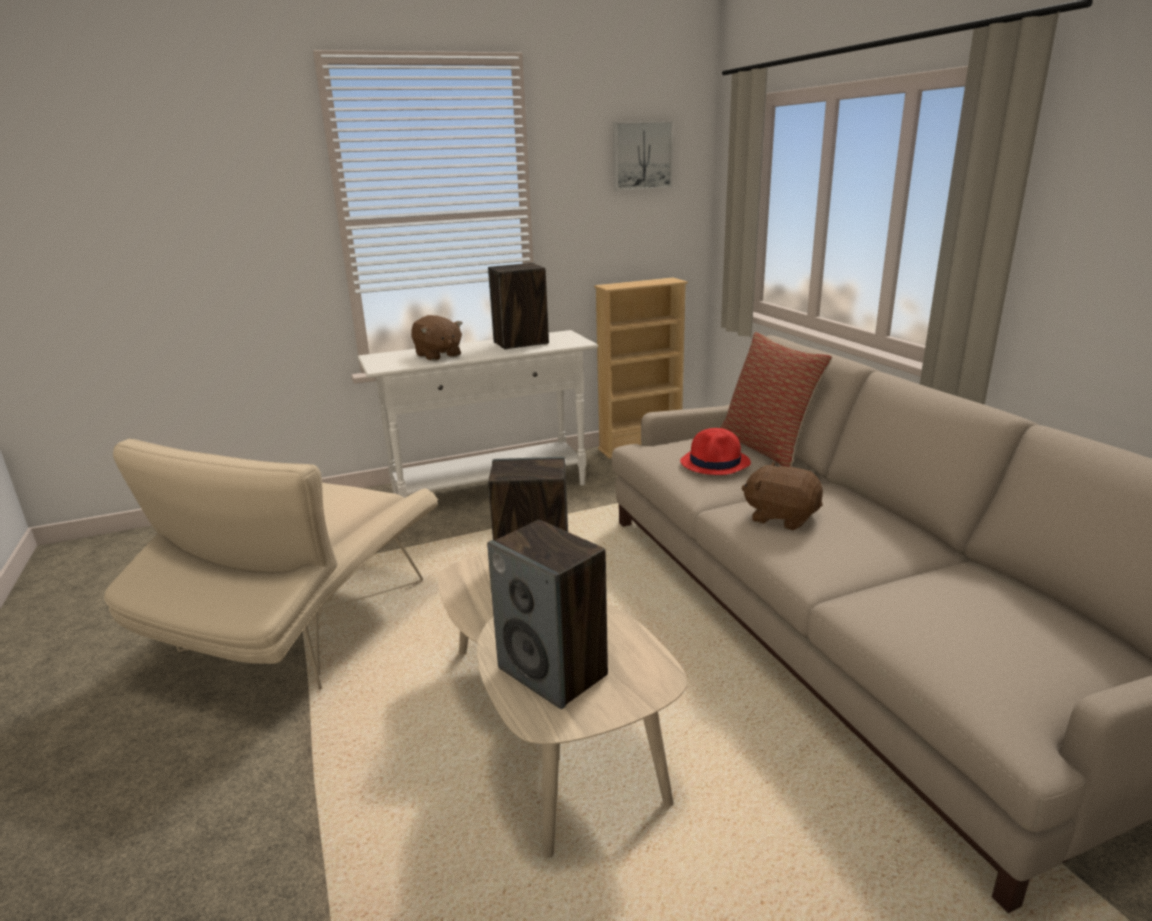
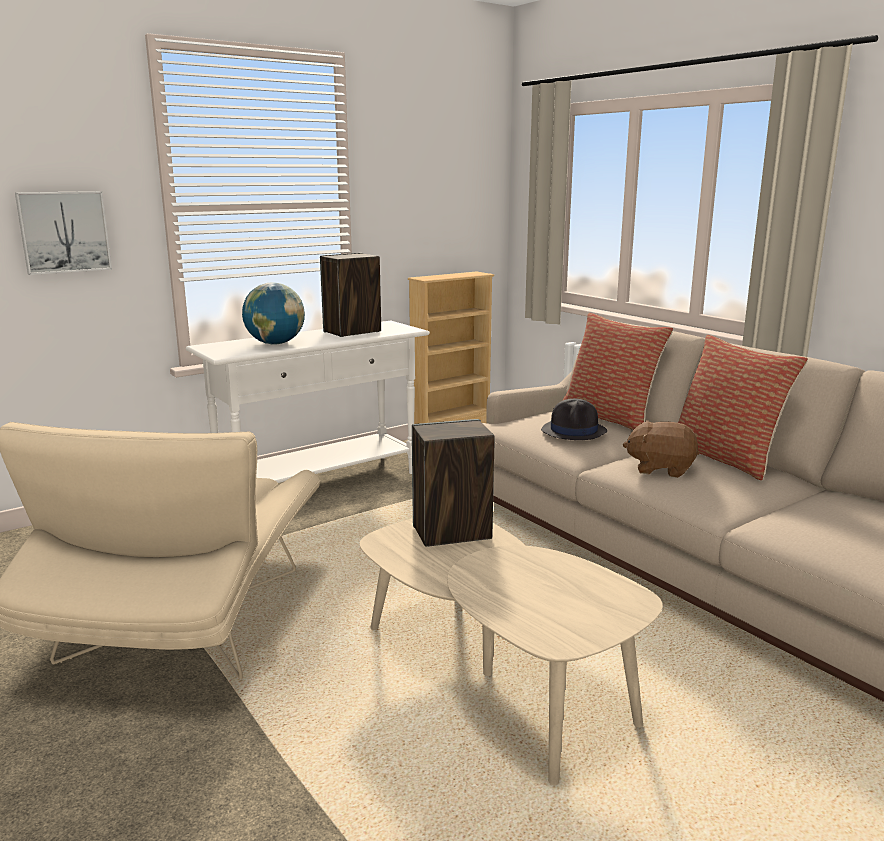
camera: 15 degrees left, 5 degrees down
brown plush toy [412,315,462,361] -> globe [242,283,305,345]
speaker [487,520,608,709] -> none
picture [613,121,673,190] -> picture moved to [15,191,112,275]
red hat [680,428,751,475] -> black hat [541,399,607,440]
none -> pillow [678,335,808,481]

